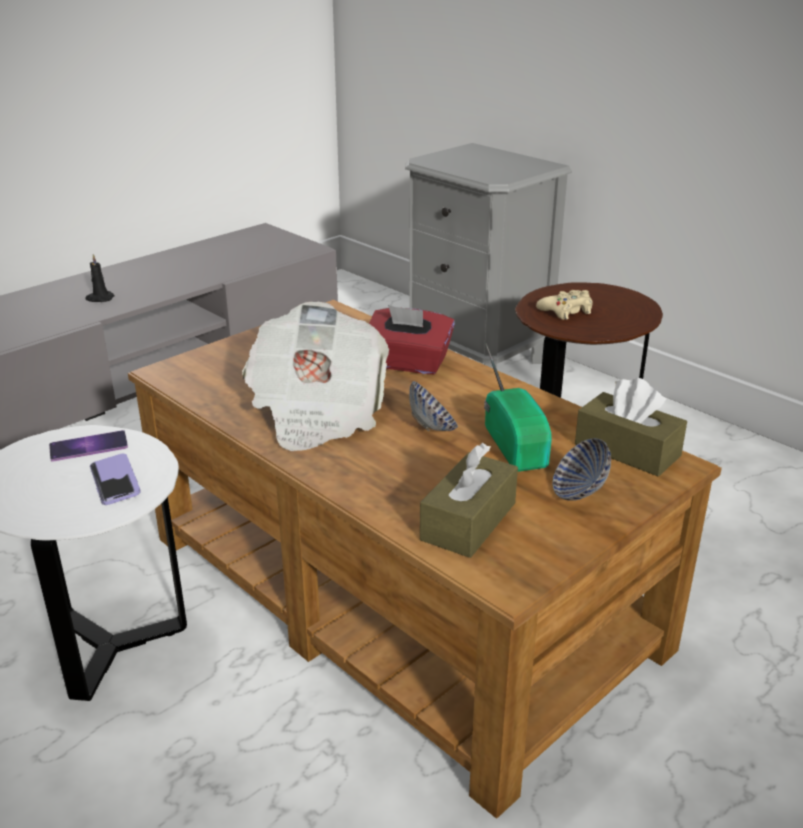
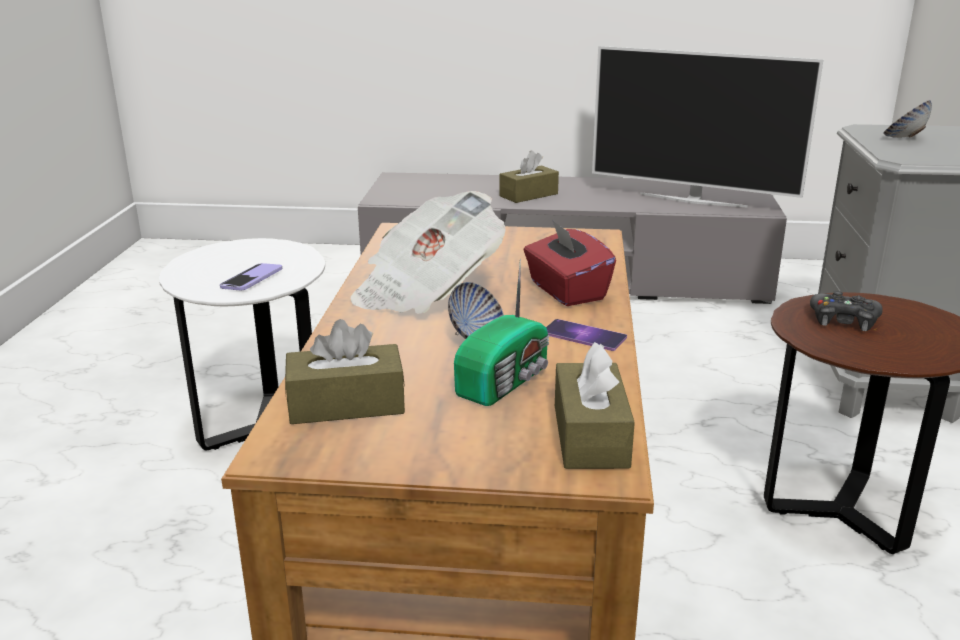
camera: 50 degrees right, 5 degrees down
phone [49,430,128,462] -> phone moved to [546,319,627,351]
black candle [86,254,115,302] -> brown tissue box [499,151,559,203]
beige game controller [536,290,593,320] -> black game controller [810,291,883,331]
bowl [552,438,611,501] -> bowl moved to [883,100,932,138]
none -> television [592,46,824,208]

